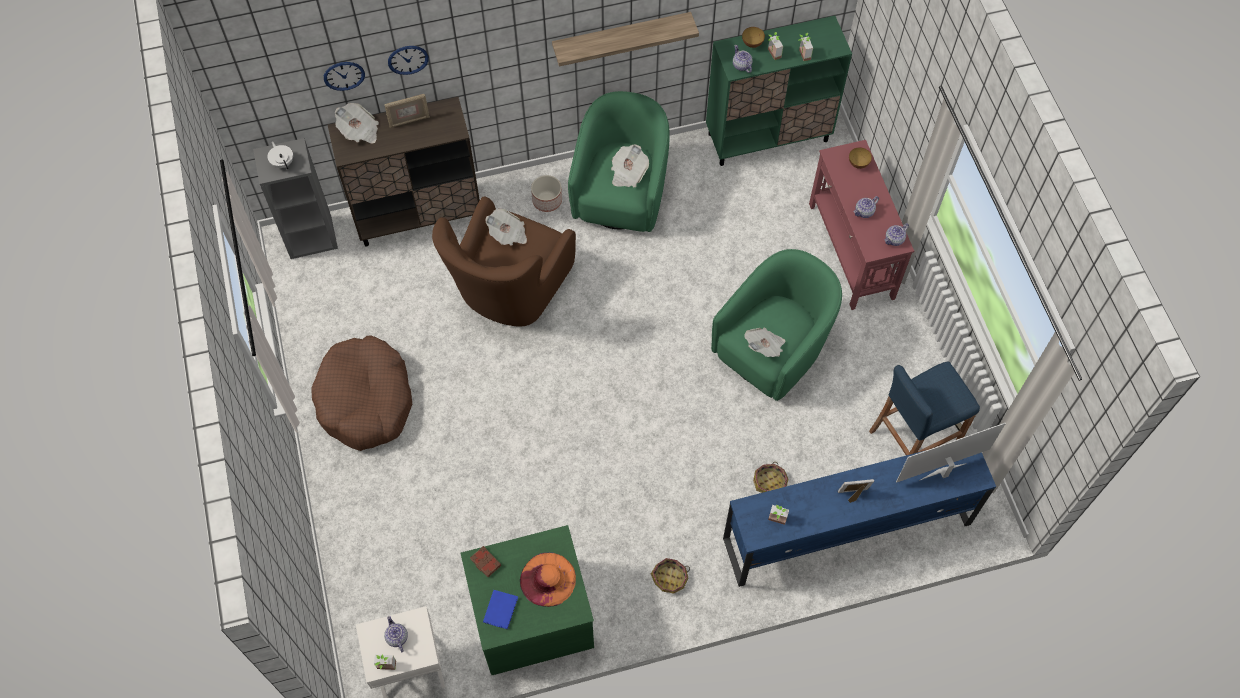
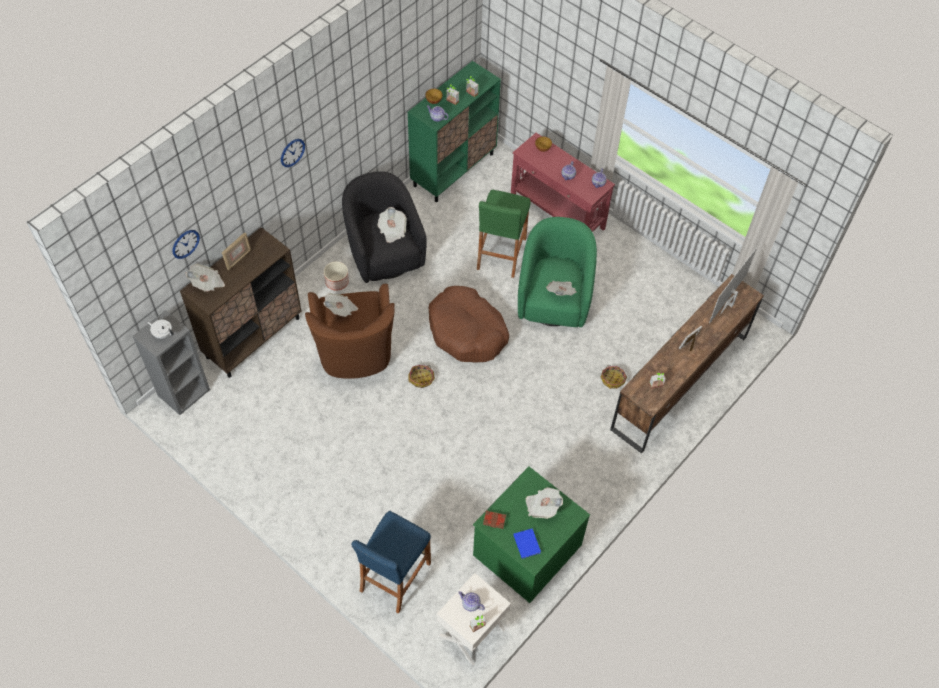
camera: 35 degrees left, 5 degrees down
brown dog bed [311,335,412,451] -> brown dog bed moved to [429,286,509,363]
wall clock [388,46,429,75] -> wall clock moved to [281,139,305,167]
orange hat [520,552,576,607] -> newspaper [526,487,563,519]
shelf [552,12,699,67] -> none
green armchair [568,91,670,232] -> black armchair [342,171,427,283]
basket [651,558,690,594] -> basket moved to [409,365,435,388]
blue tv stand [723,450,996,587] -> brown tv stand [610,274,764,454]
blue stool [869,362,980,455] -> blue stool moved to [351,511,431,614]
none -> green stool [477,190,531,278]

